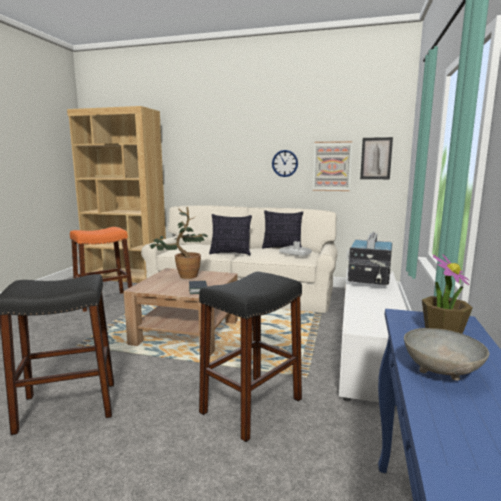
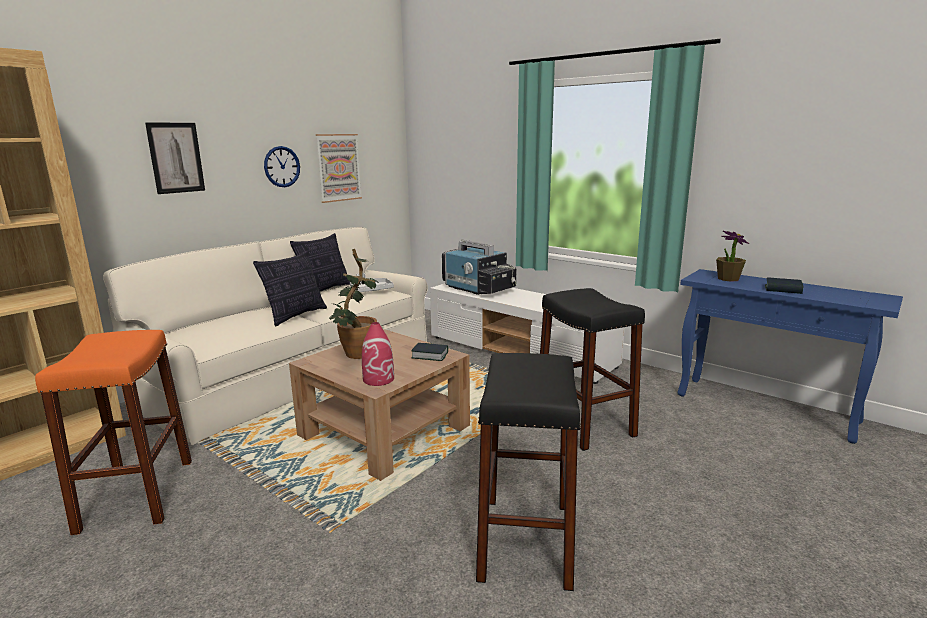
camera: 65 degrees left, 5 degrees up
picture [360,137,393,179] -> picture moved to [145,122,205,194]
grey bowl [404,328,489,381] -> book [765,277,803,294]
none -> red vase [362,322,394,386]

